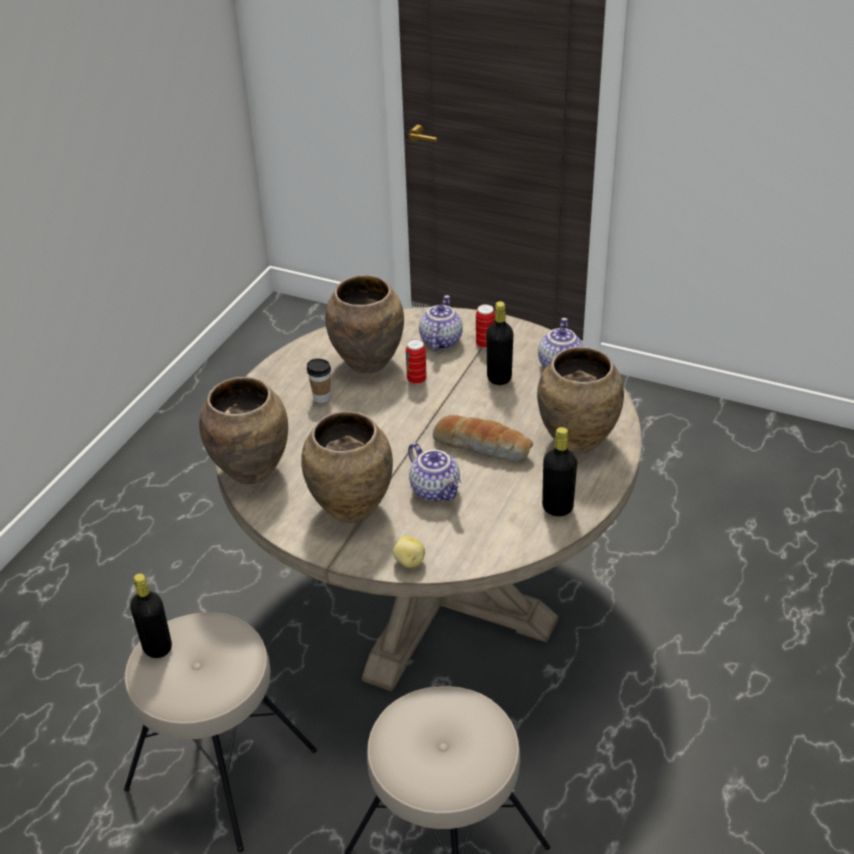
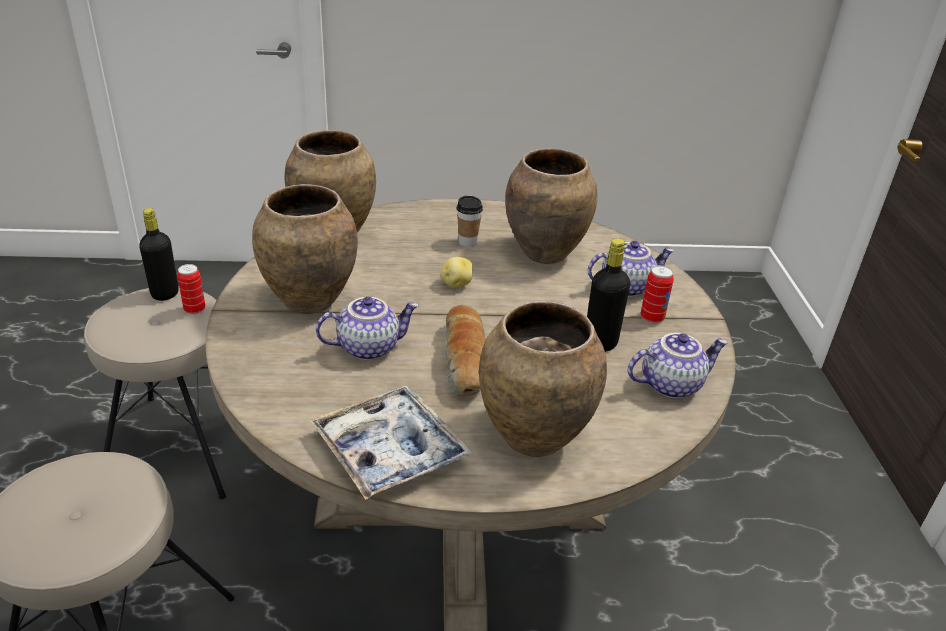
camera: 60 degrees right, 5 degrees down
potato [393,536,425,568] -> potato moved to [440,257,473,288]
can [406,339,427,385] -> can moved to [177,264,205,314]
teapot [408,443,462,501] -> teapot turned 135 degrees counterclockwise [316,297,419,360]
black bottle [542,427,577,516] -> tray [310,386,472,500]

